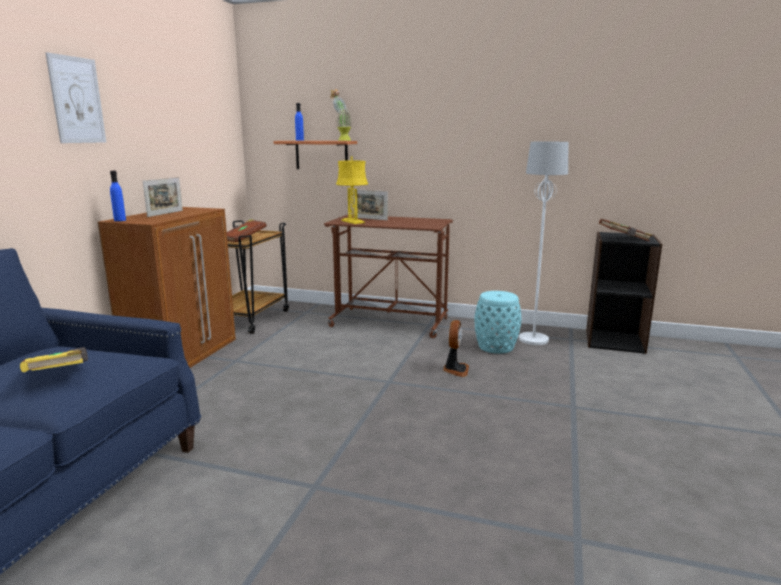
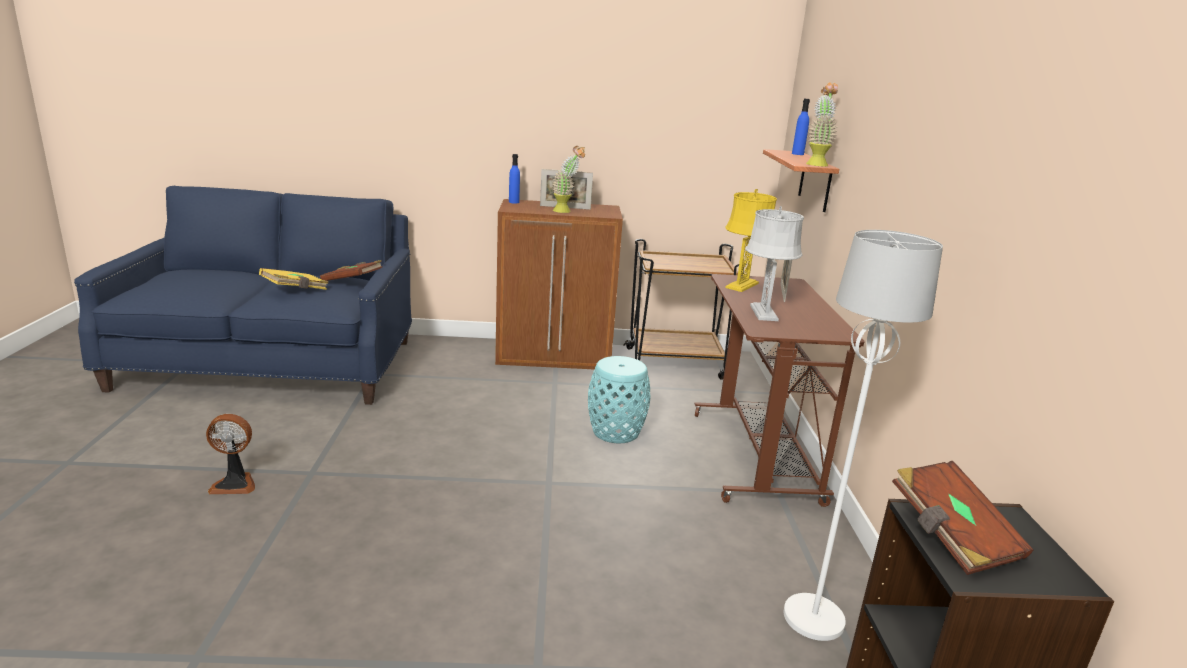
camera: 70 degrees right, 5 degrees up
picture [45,52,106,143] -> none
brown book [227,219,267,242] -> brown book moved to [320,260,383,281]
fan [443,320,469,377] -> fan moved to [206,414,255,494]
turquoise stool [474,291,521,354] -> turquoise stool moved to [588,356,650,443]
none -> potted plant [552,146,585,213]
none -> grey table lamp [745,206,804,321]

